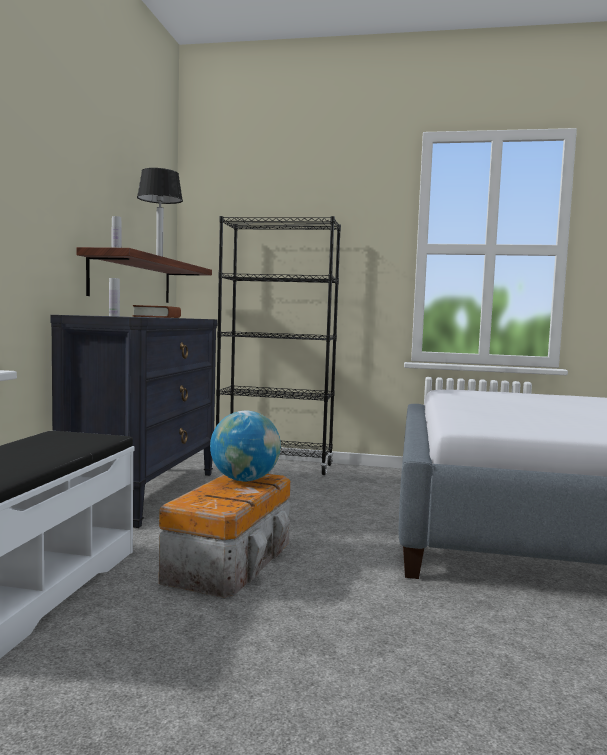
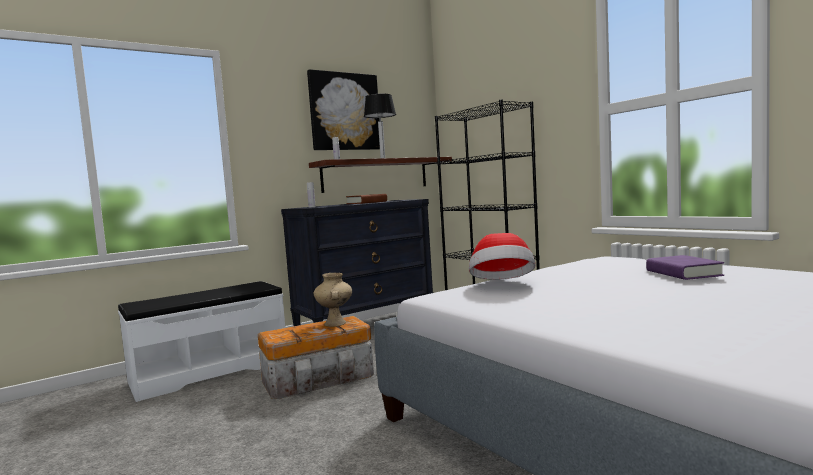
camera: 45 degrees right, 0 degrees up
globe [210,411,281,481] -> beige vase [314,273,352,327]
none -> picture [307,69,380,150]
none -> hat [469,233,536,280]
none -> purple book [646,255,724,280]

